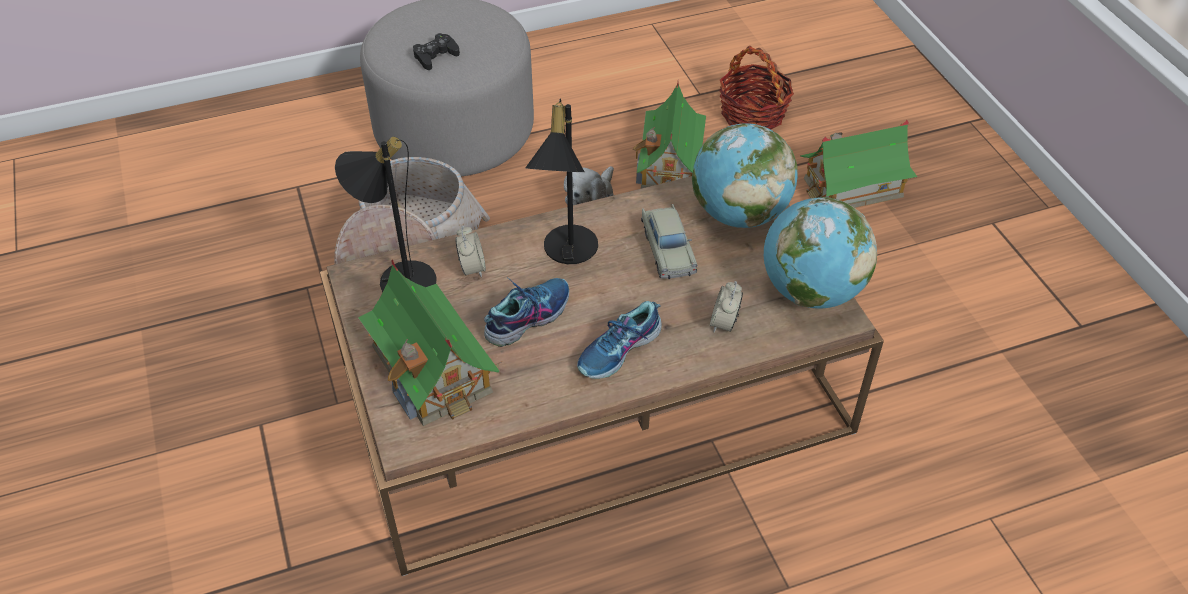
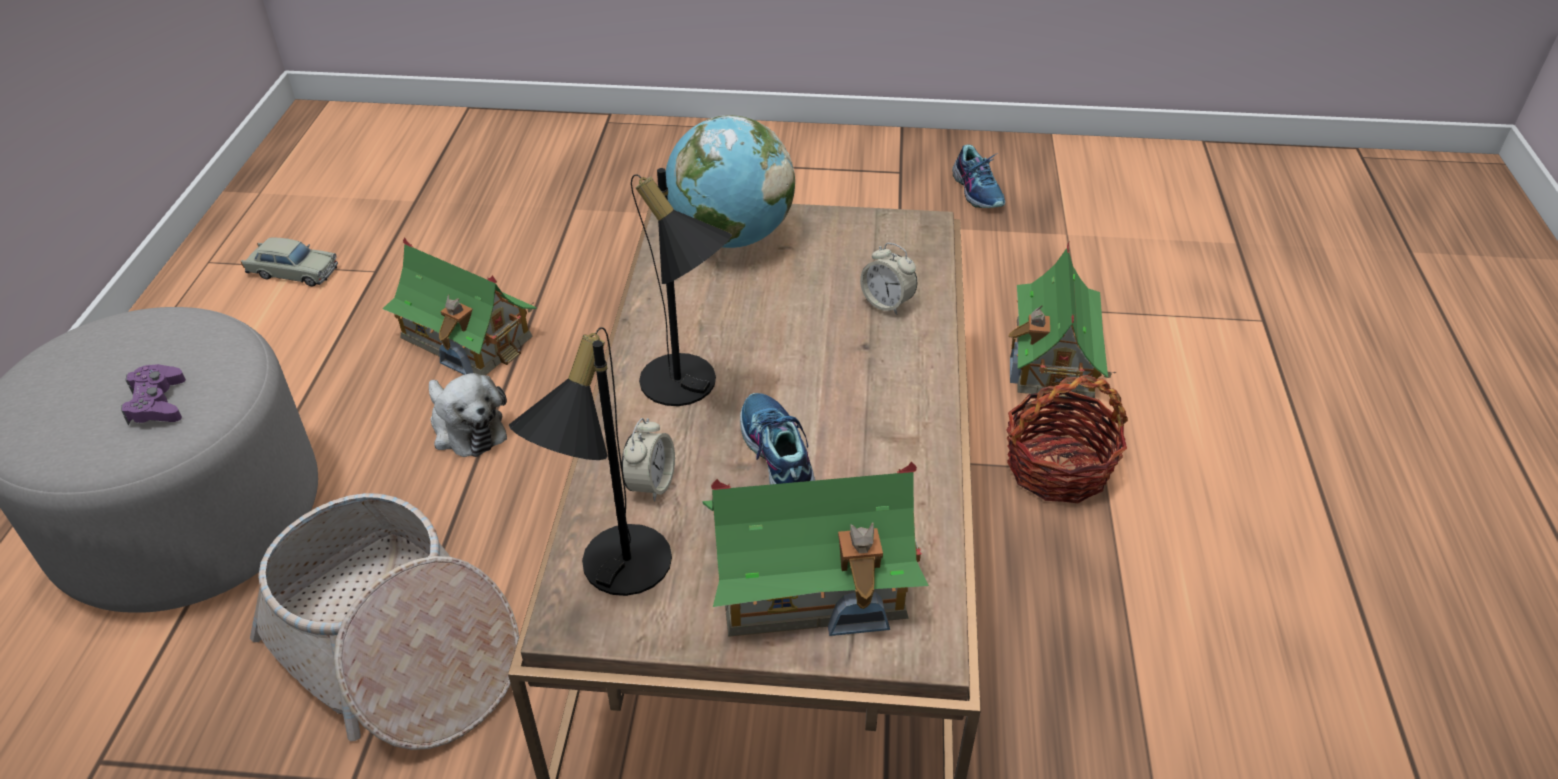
camera: 65 degrees left, 5 degrees down
black game controller [413,33,460,70] -> purple game controller [121,364,186,426]
alarm clock [456,226,486,278] -> alarm clock turned 90 degrees clockwise [622,418,675,502]
shoe [577,301,662,379] -> shoe moved to [952,144,1005,208]
beige toy car [641,204,698,279] -> beige toy car moved to [241,238,338,287]
basket [719,46,794,130] -> basket moved to [1006,375,1128,503]
globe [764,197,877,309] -> none
toy house [800,120,917,208] -> toy house moved to [1008,242,1117,398]

